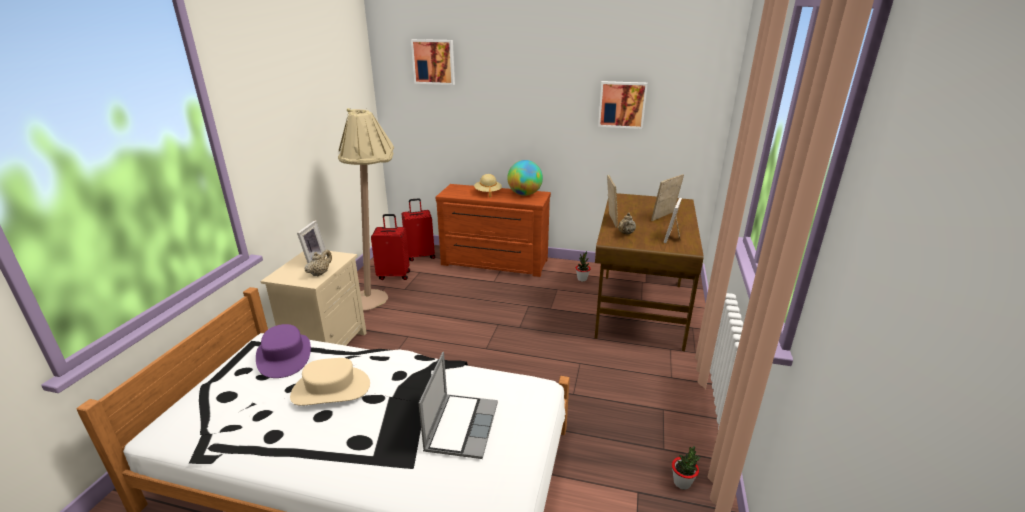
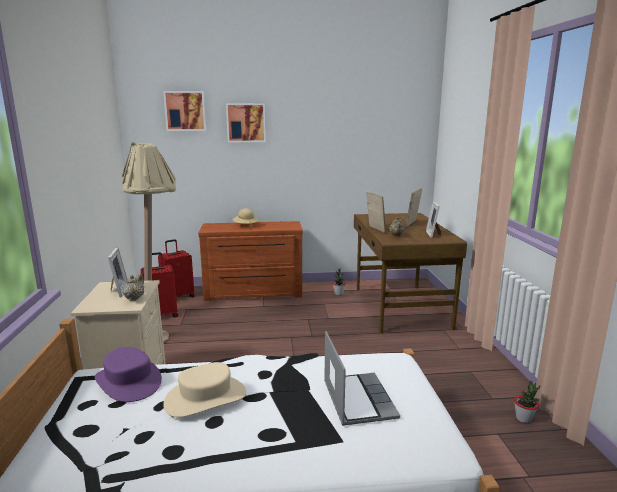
camera: 20 degrees left, 10 degrees down
globe [507,160,543,196] -> none
picture [598,81,648,129] -> picture moved to [226,103,266,142]

